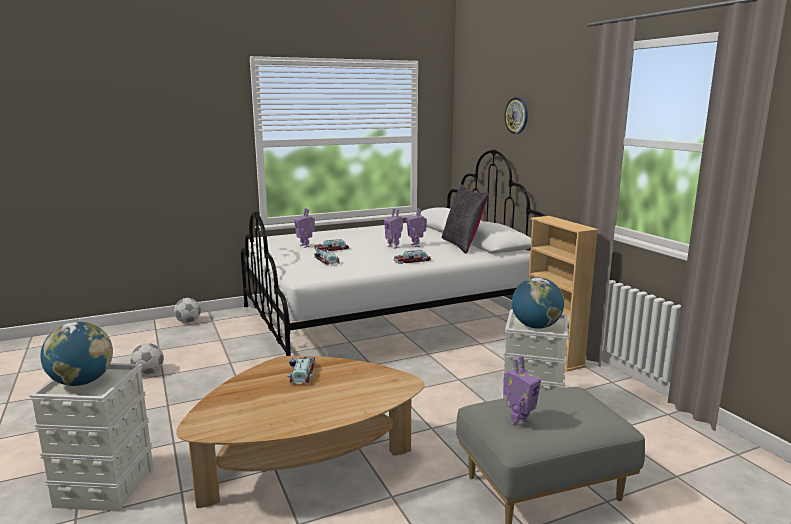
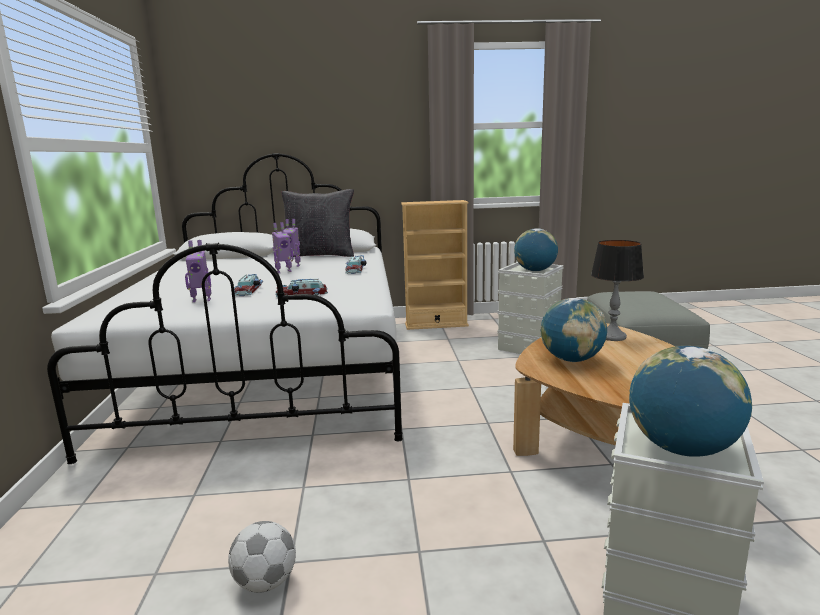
camera: 70 degrees left, 0 degrees up
football [174,298,201,323] -> none
toy car [287,356,316,385] -> globe [540,298,607,362]
toy robot [503,356,541,429] -> none
wall clock [504,97,528,134] -> none
none -> table lamp [591,240,644,341]

